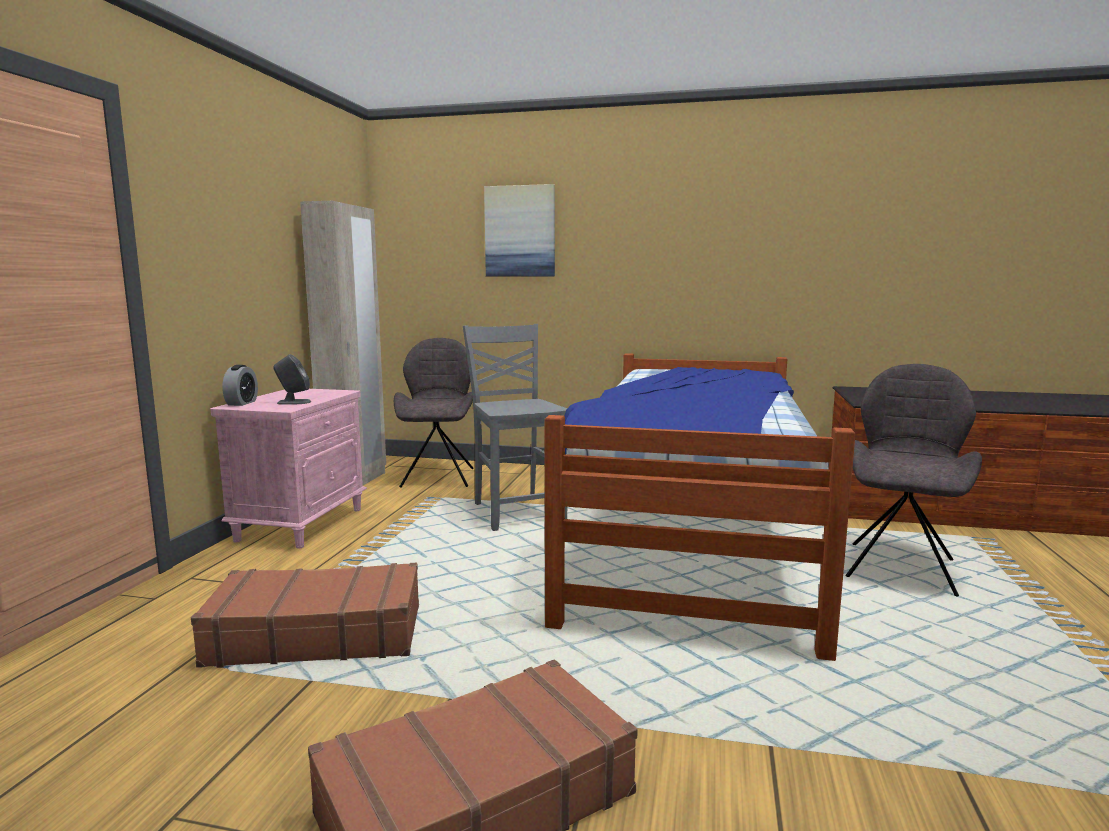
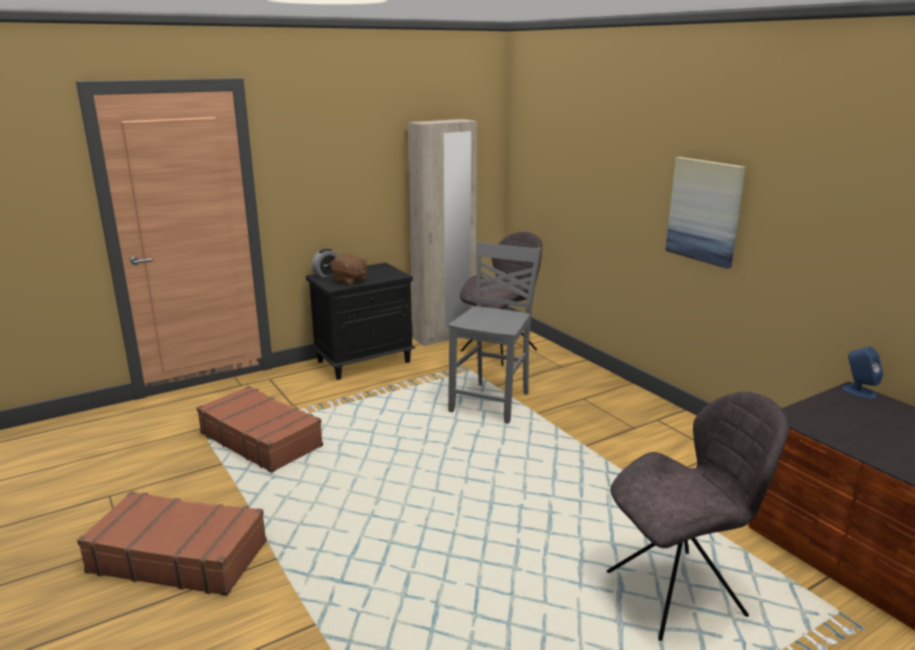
camera: 45 degrees right, 10 degrees up
pink nightstand [211,389,367,549] -> black nightstand [306,262,415,380]
grey speaker [273,354,311,405] -> brown plush toy [331,254,368,285]
picture [484,184,555,277] -> picture moved to [665,157,746,269]
bed [544,353,855,661] -> none
none -> blue speaker [842,346,883,399]

